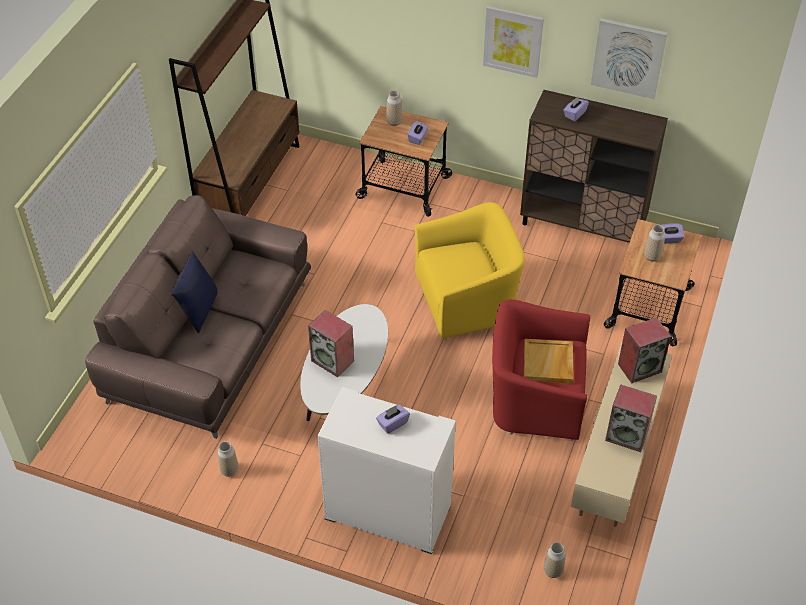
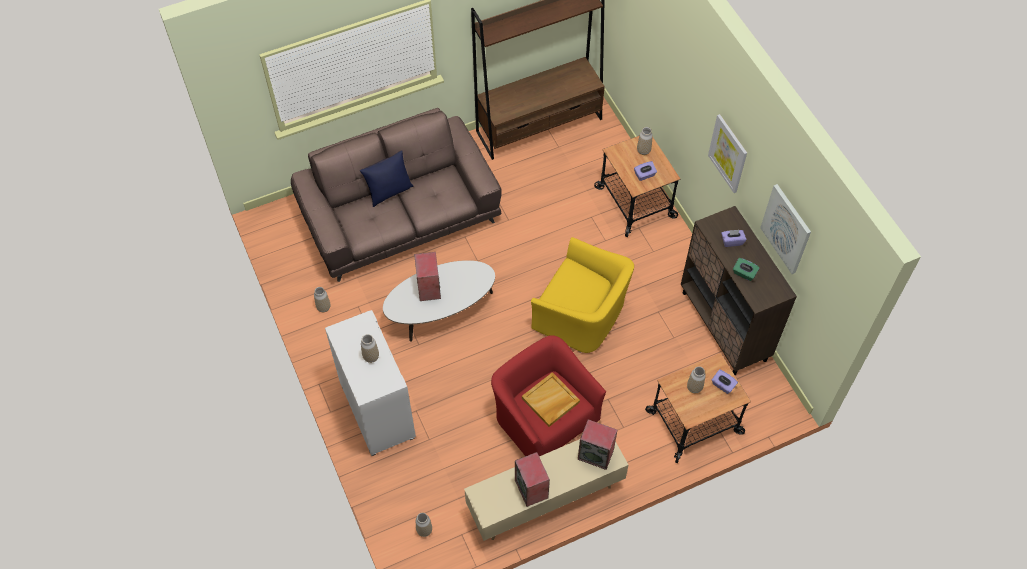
camera: 45 degrees right, 10 degrees up
purple tissue box [376,404,410,434] -> vase [361,334,379,363]
none -> green tissue box [733,258,759,281]

